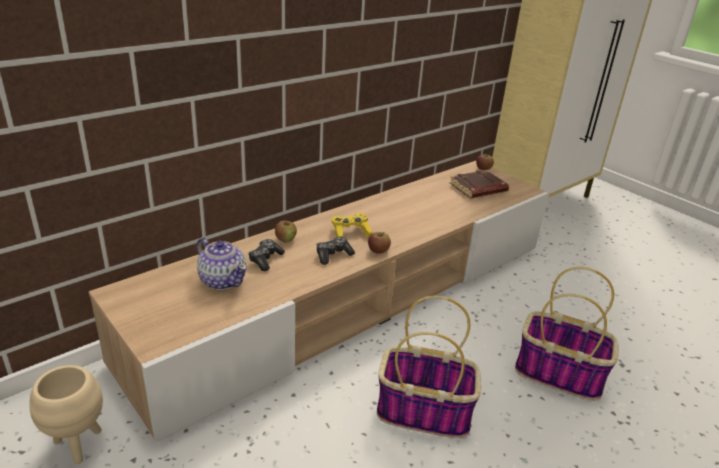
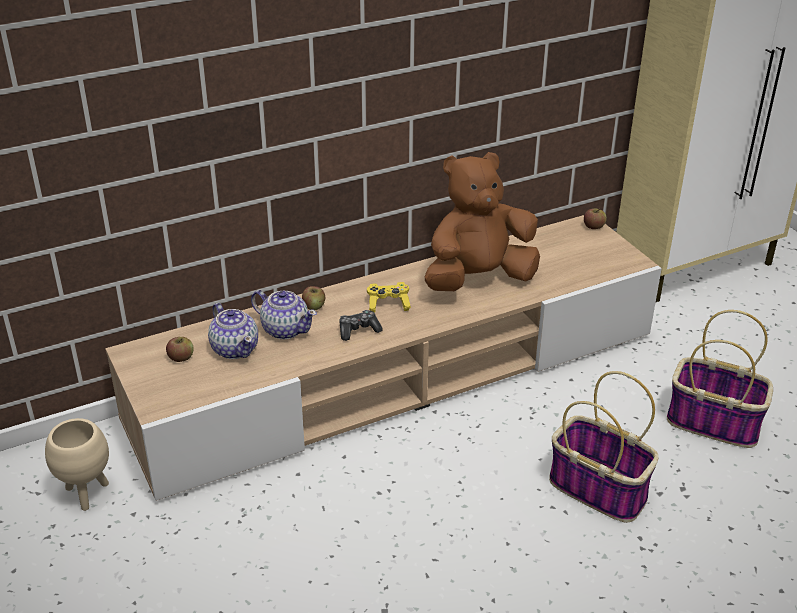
camera: 15 degrees right, 5 degrees up
game controller [248,239,285,271] -> teapot [251,290,317,339]
apple [368,232,391,254] -> apple moved to [166,337,194,362]
basket [377,296,481,438] -> basket moved to [667,310,773,448]
brown book [450,170,509,199] -> none
none -> brown plush toy [425,152,540,291]

